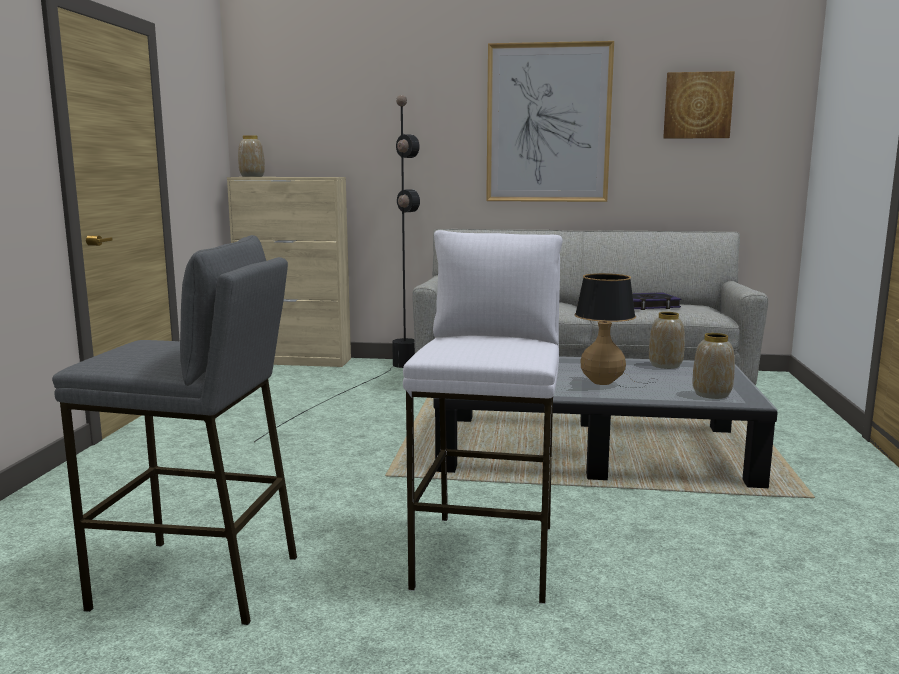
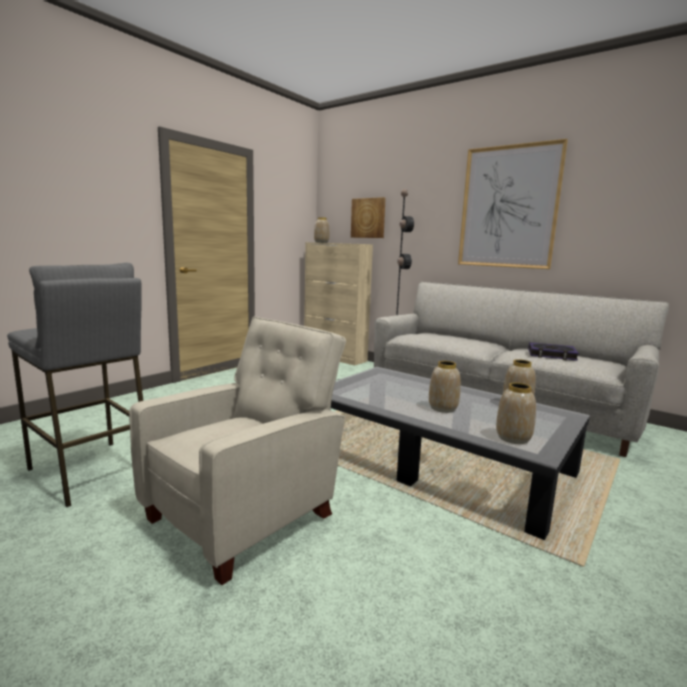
camera: 30 degrees right, 0 degrees up
white stool [403,230,563,604] -> beige armchair [129,317,346,585]
table lamp [574,273,654,388] -> vase [429,361,461,413]
picture [663,71,735,139] -> picture moved to [351,197,386,238]

